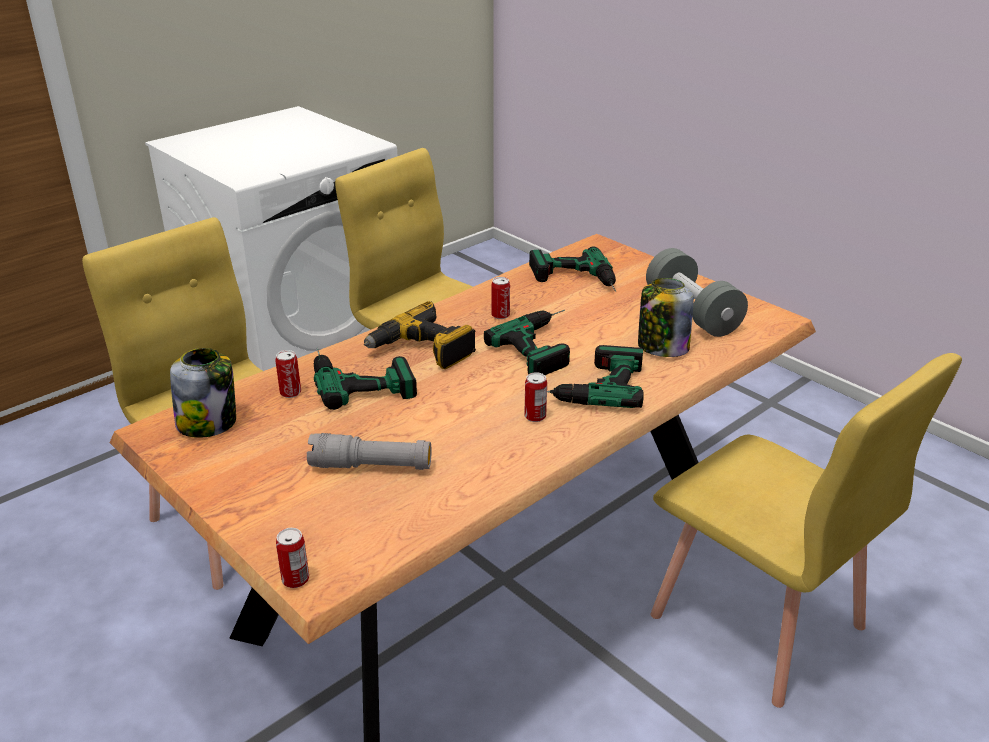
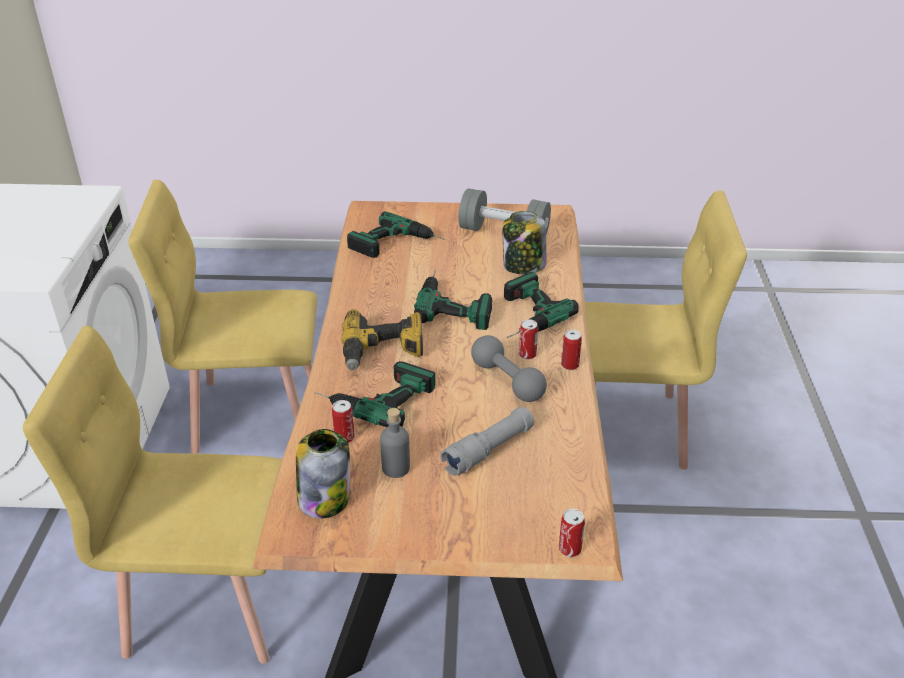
camera: 45 degrees left, 5 degrees up
can [491,277,510,319] -> can moved to [561,330,582,370]
none -> grey bottle [380,408,410,478]
none -> grey dumbbell [471,335,547,402]

